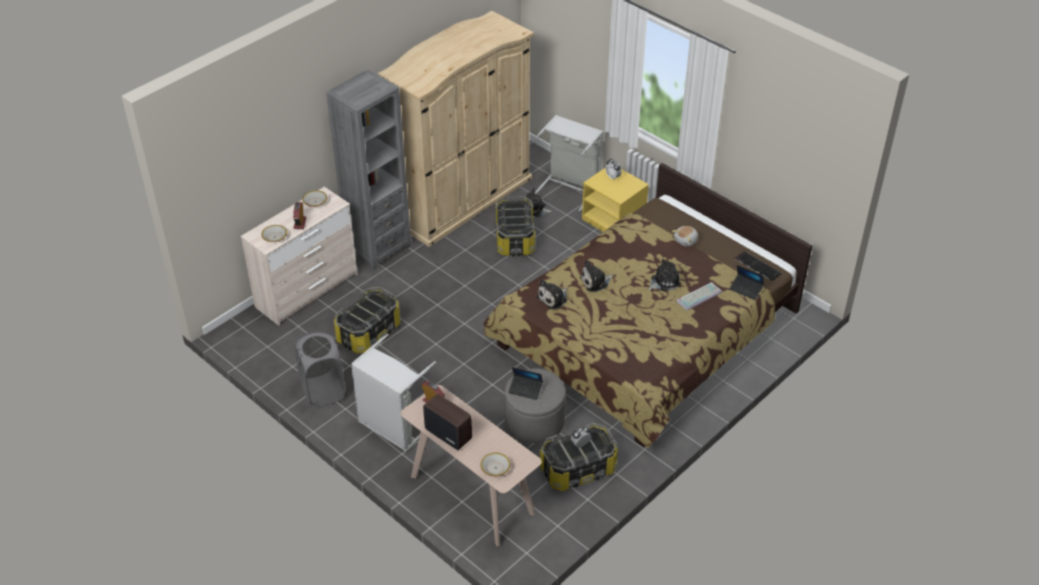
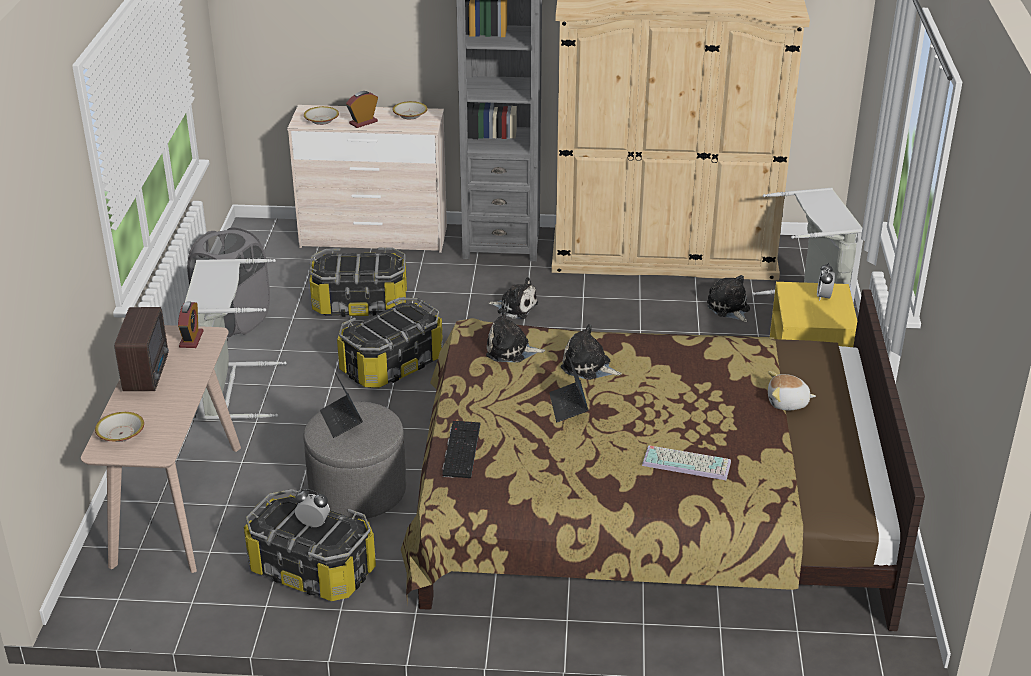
camera: 50 degrees right, 10 degrees down
storage box [496,196,535,257] -> storage box moved to [337,297,443,388]
plush toy [648,259,681,291] -> plush toy moved to [488,277,538,319]
laptop [729,265,764,300] -> laptop moved to [549,357,589,422]
keyboard [735,251,782,281] -> keyboard moved to [442,421,481,478]

